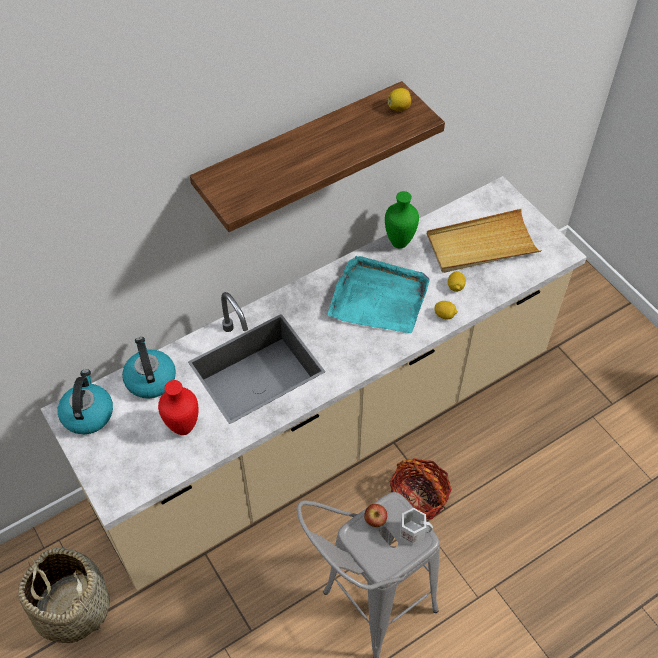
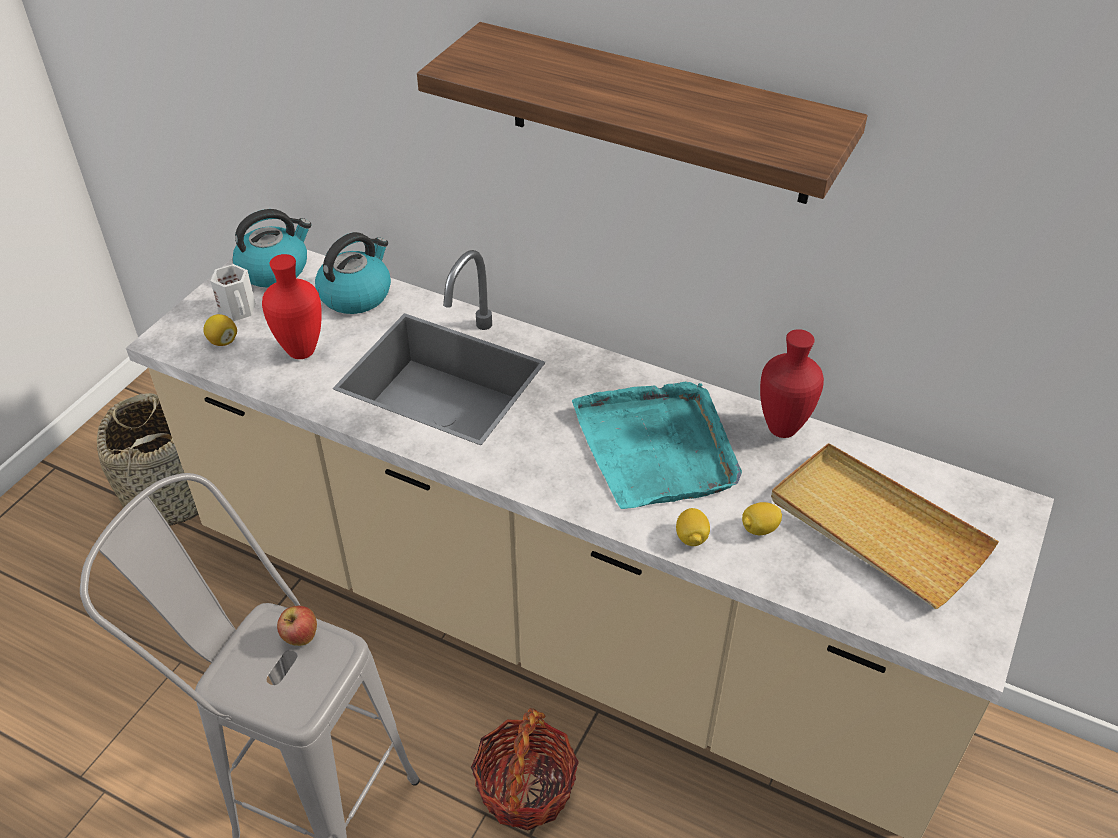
camera: 60 degrees right, 10 degrees down
green vase [385,191,419,249] -> red vase [760,329,824,438]
lemon [388,88,411,111] -> lemon moved to [203,314,237,346]
white mug [400,508,433,546] -> white mug moved to [210,264,256,321]

